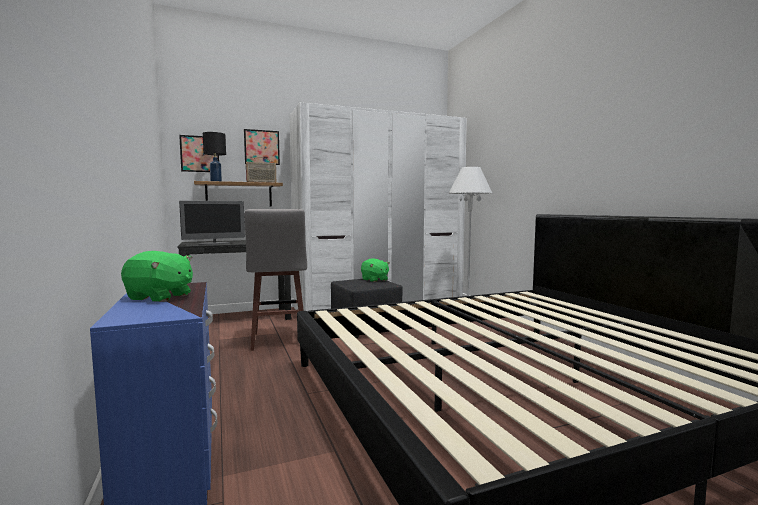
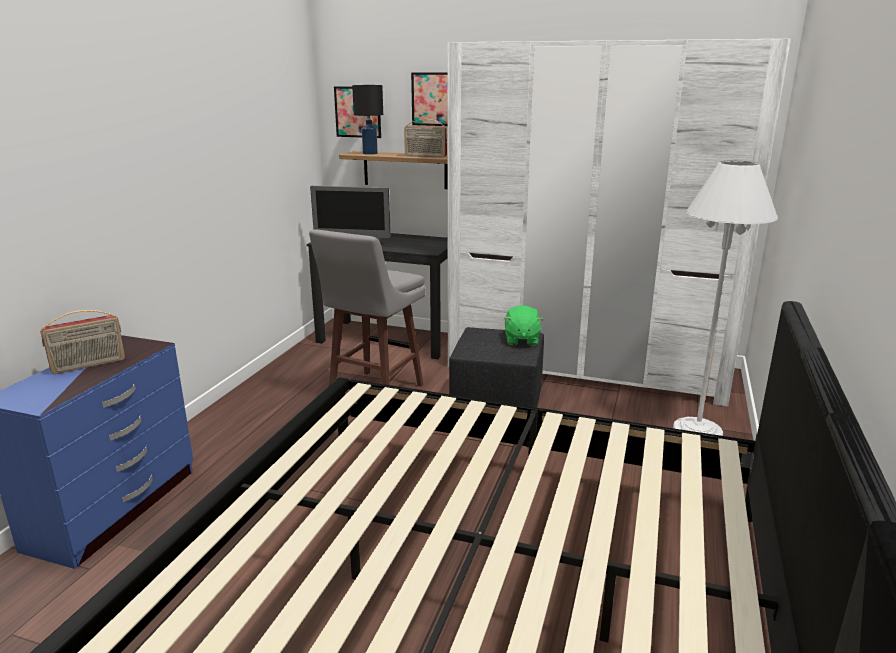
camera: 40 degrees right, 15 degrees up
green plush toy [121,251,193,302] -> radio [40,310,125,374]

